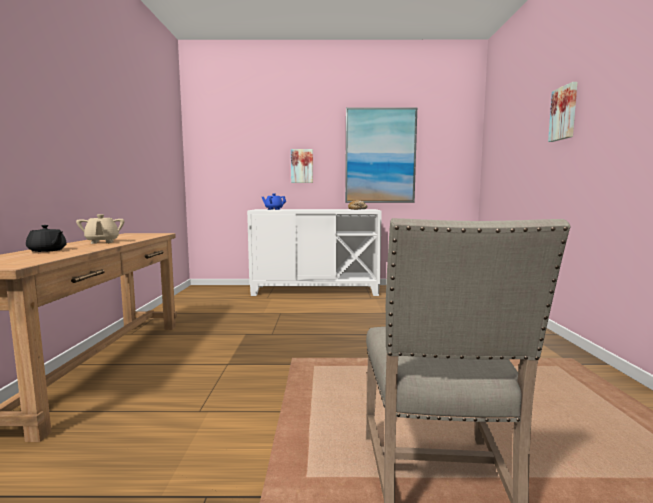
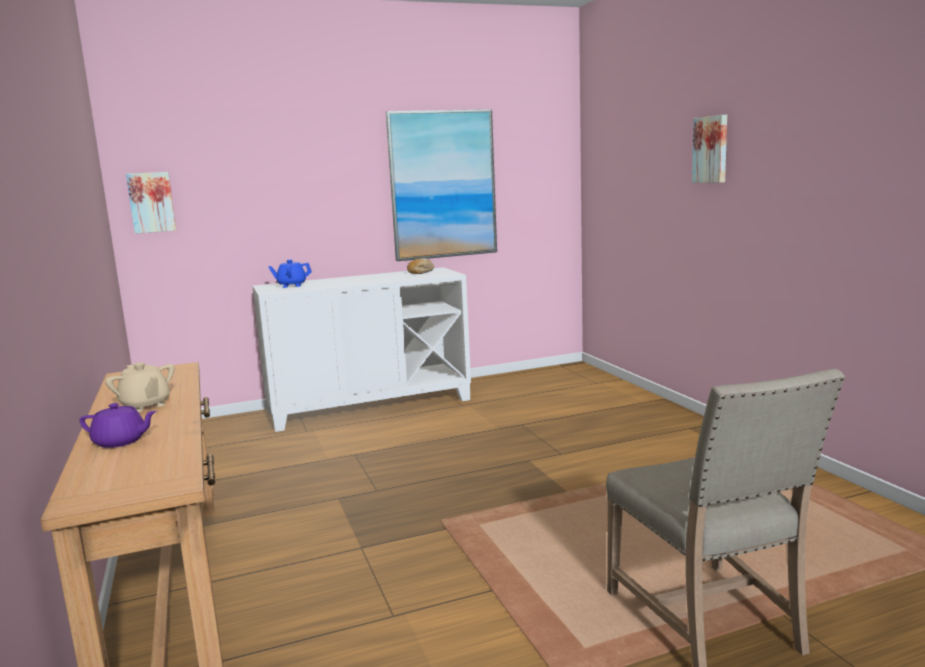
camera: 20 degrees left, 5 degrees up
black teapot [26,225,67,252] -> purple teapot [80,403,157,448]
picture [291,149,313,183] -> picture moved to [126,172,176,234]

